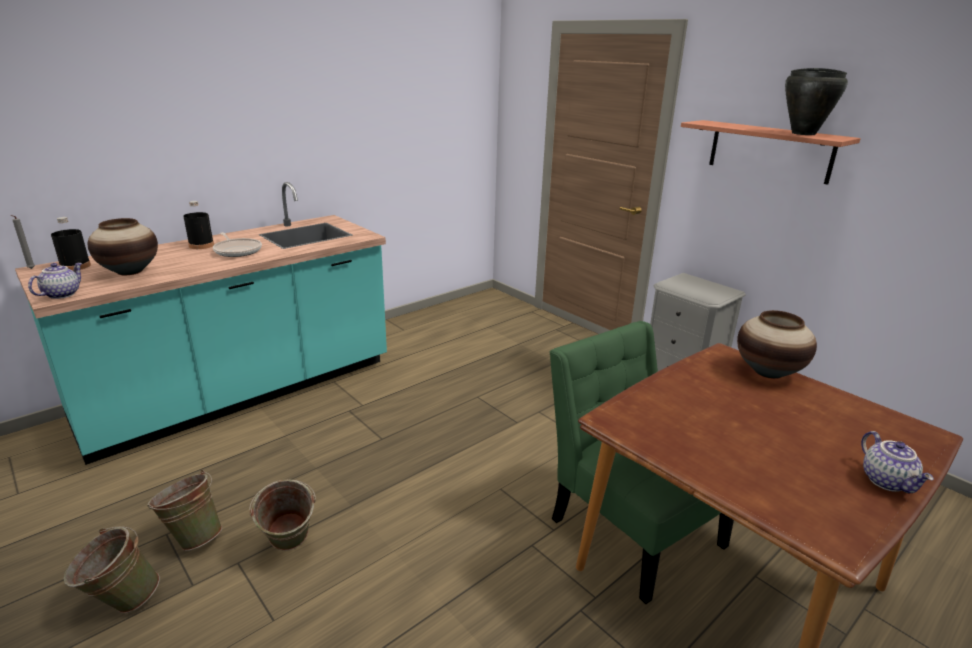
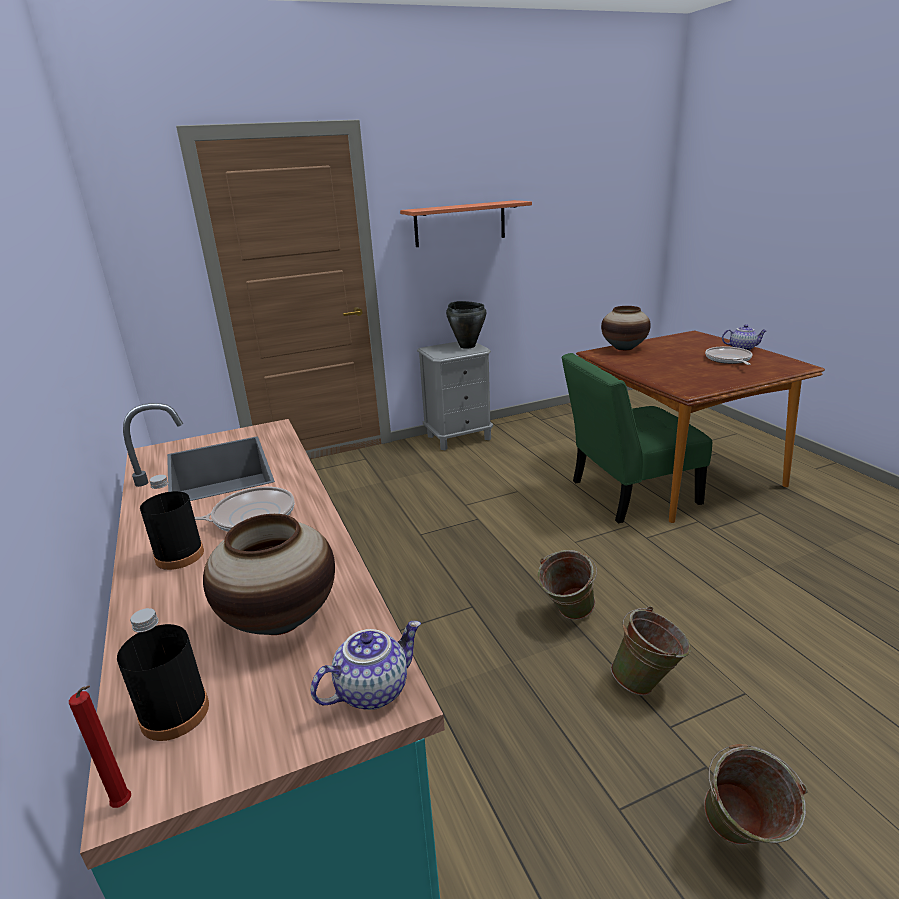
camera: 70 degrees left, 0 degrees up
grey candle [11,215,35,269] -> red candle [69,685,131,808]
teapot [28,263,82,299] -> teapot turned 105 degrees clockwise [311,621,421,710]
green bucket [147,470,222,551] -> green bucket moved to [538,550,597,620]
black cooking pot [785,68,848,135] -> black cooking pot moved to [446,301,486,349]
none -> frying pan [705,346,753,365]

